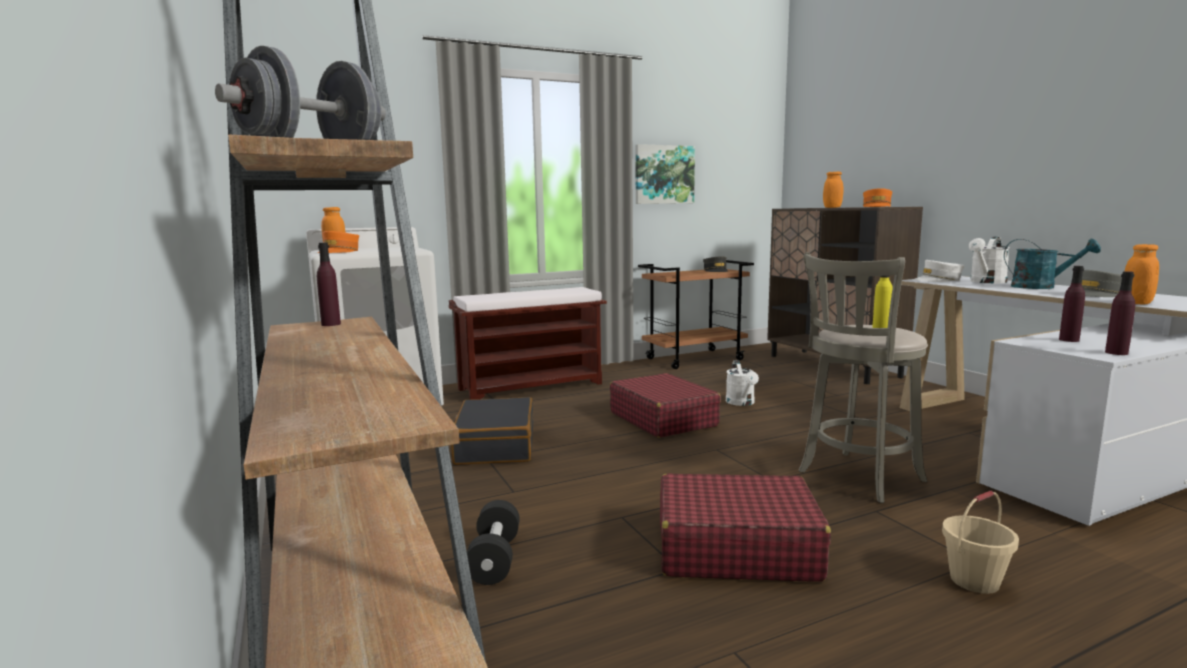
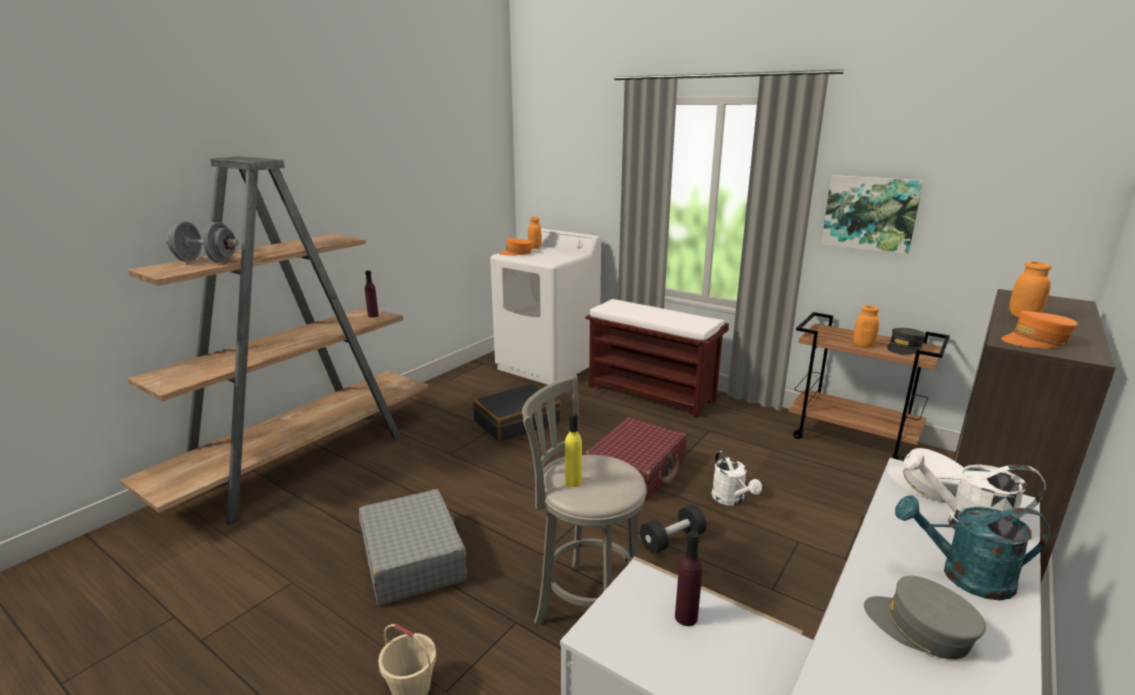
camera: 60 degrees right, 10 degrees up
black dumbbell [467,500,520,585] -> black dumbbell moved to [640,505,707,554]
red suitcase [660,473,831,582] -> grey suitcase [359,489,467,605]
white watering can [726,360,759,406] -> white watering can turned 75 degrees counterclockwise [711,450,762,506]
turquoise watering can [1004,239,1101,289] -> turquoise watering can turned 105 degrees clockwise [895,495,1051,600]
purple bottle [1105,271,1135,355] -> none
orange jar [1125,244,1159,304] -> orange jar moved to [853,305,880,348]

